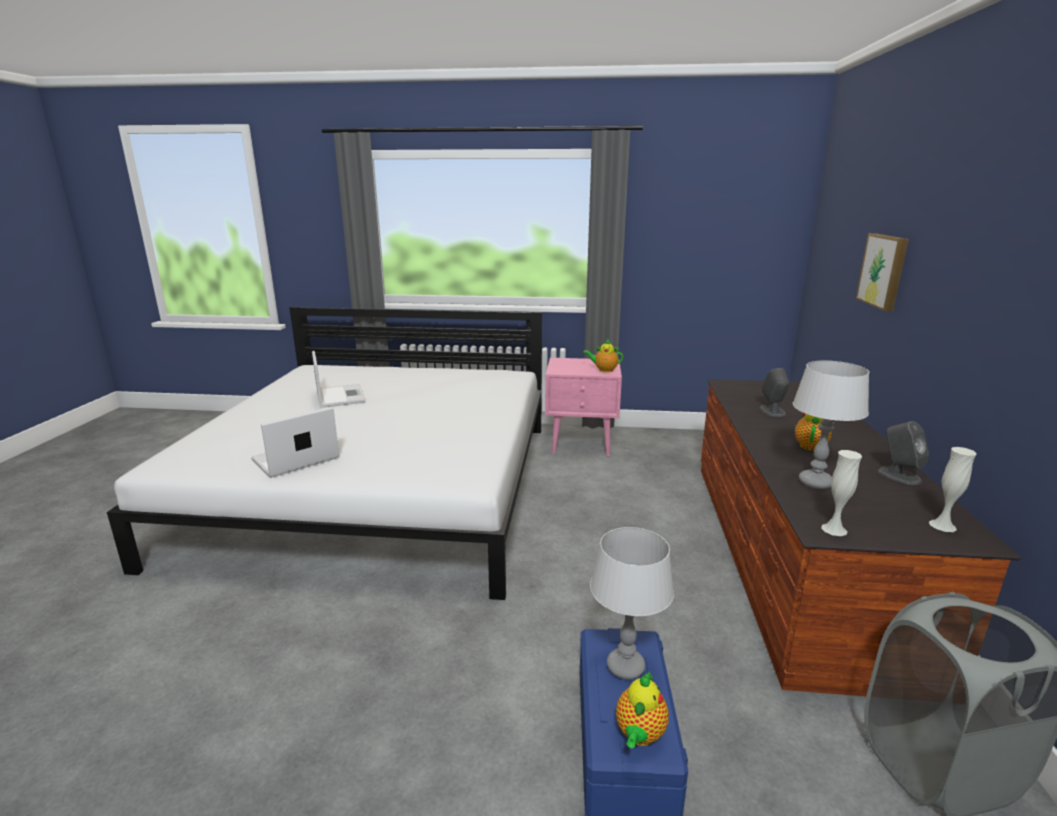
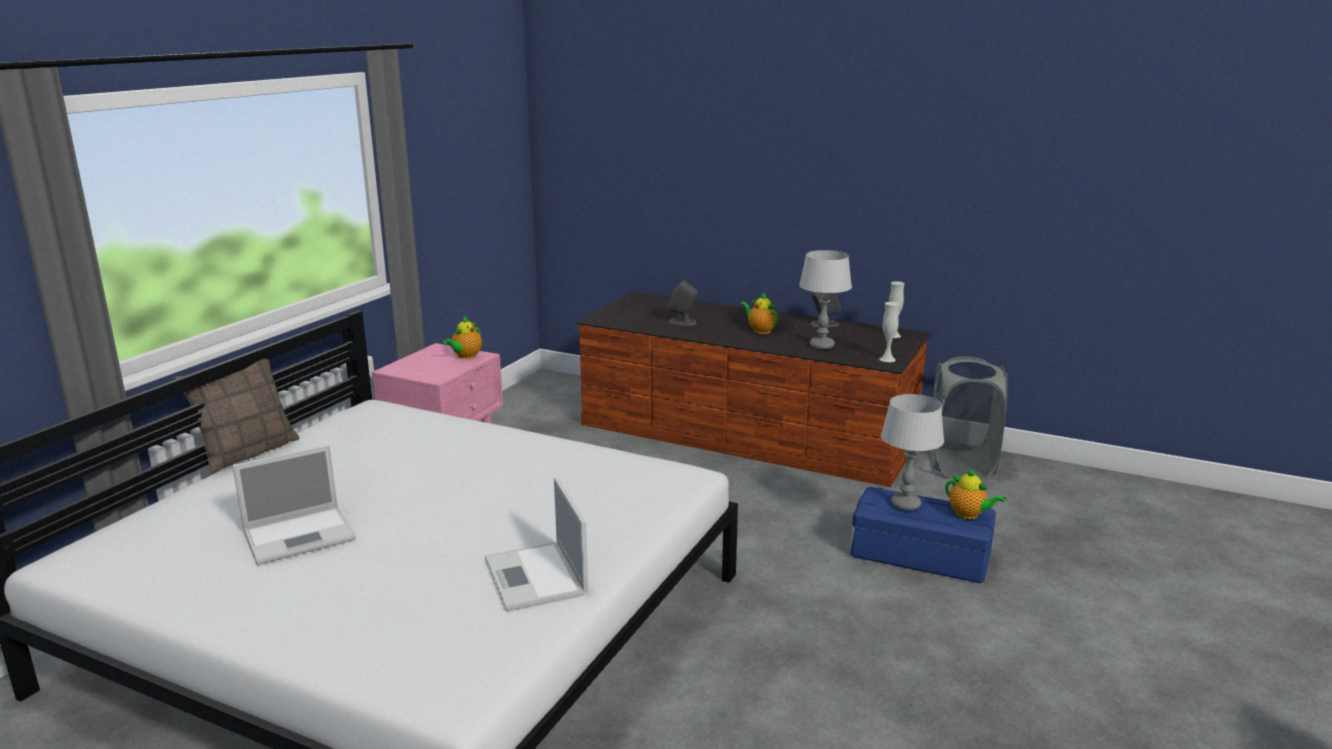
camera: 70 degrees left, 0 degrees up
laptop [312,351,366,408] -> laptop turned 150 degrees clockwise [233,445,356,565]
picture [856,233,909,311] -> none
none -> pillow [174,359,299,474]

